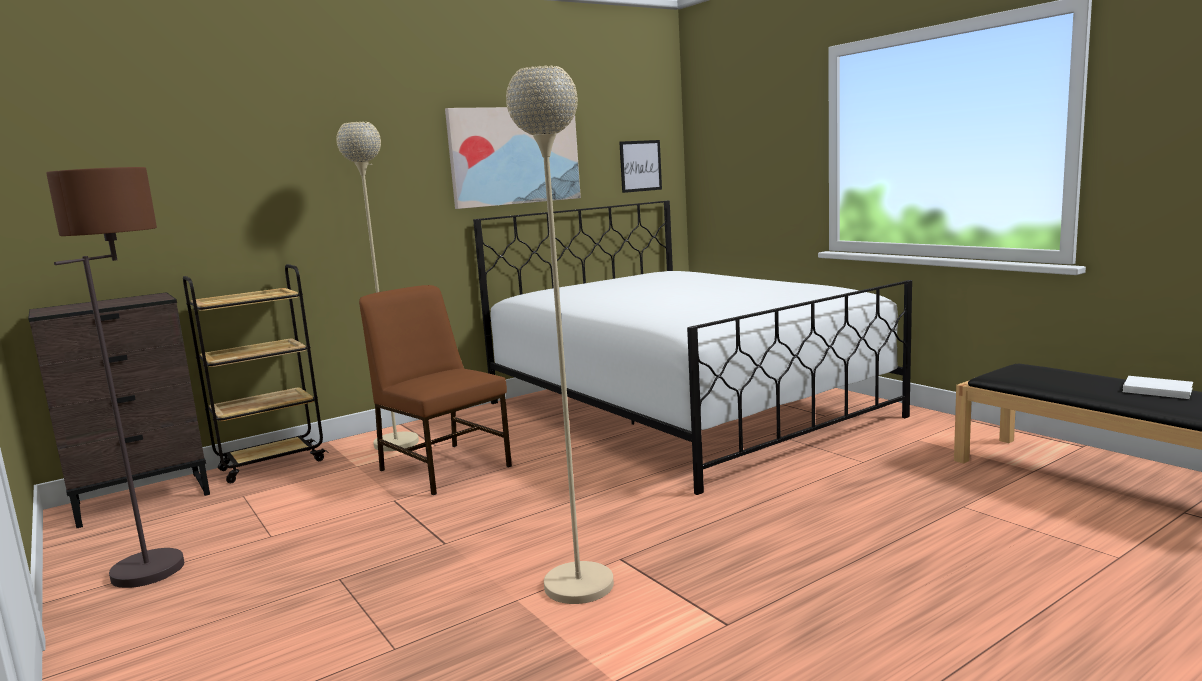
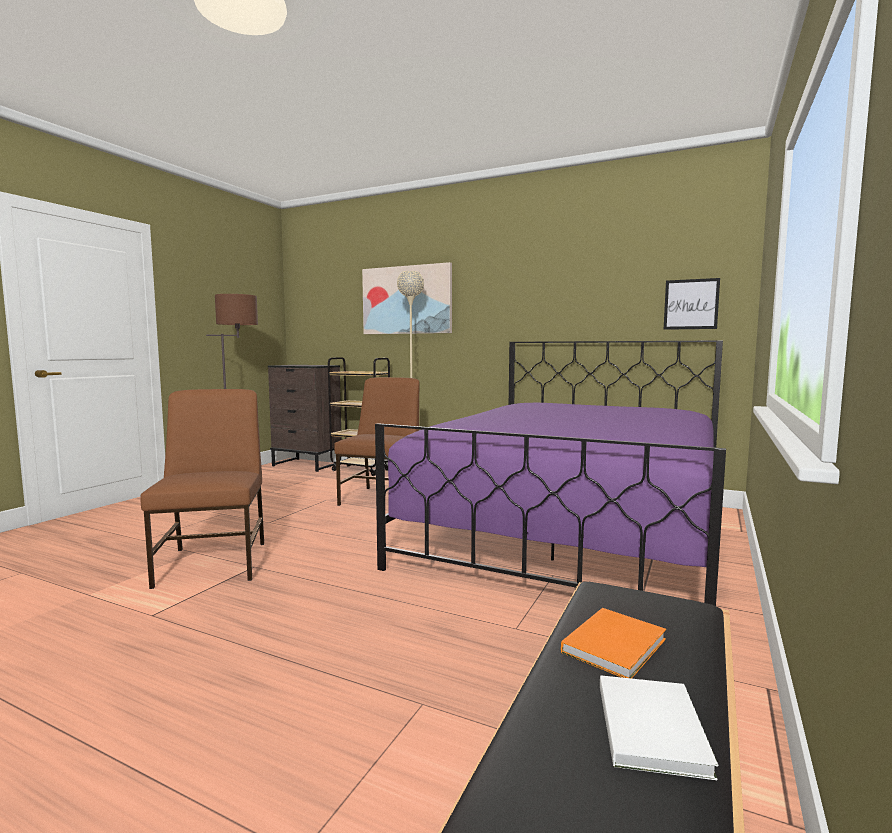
camera: 60 degrees right, 5 degrees down
picture [445,107,581,209] -> picture moved to [362,262,452,334]
white bed [473,200,912,495] -> purple bed [375,340,726,606]
beige floor lamp [506,66,614,604] -> brown chair [140,389,264,589]
none -> orange book [561,608,666,679]

